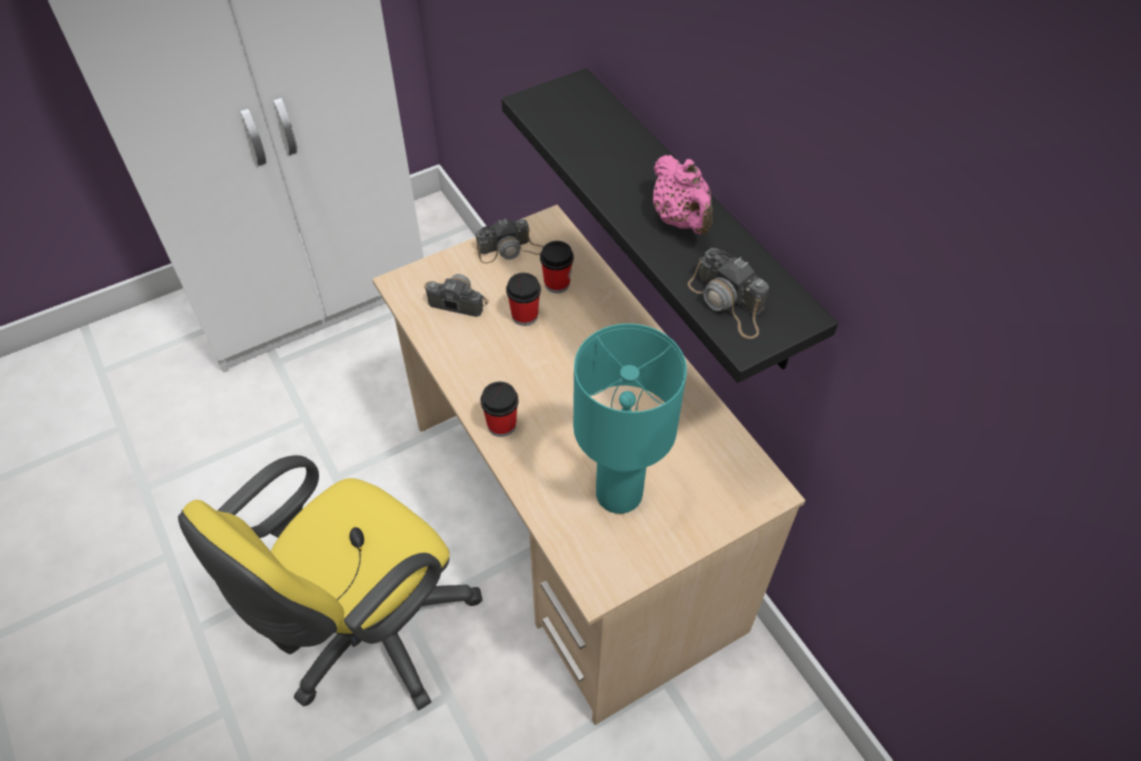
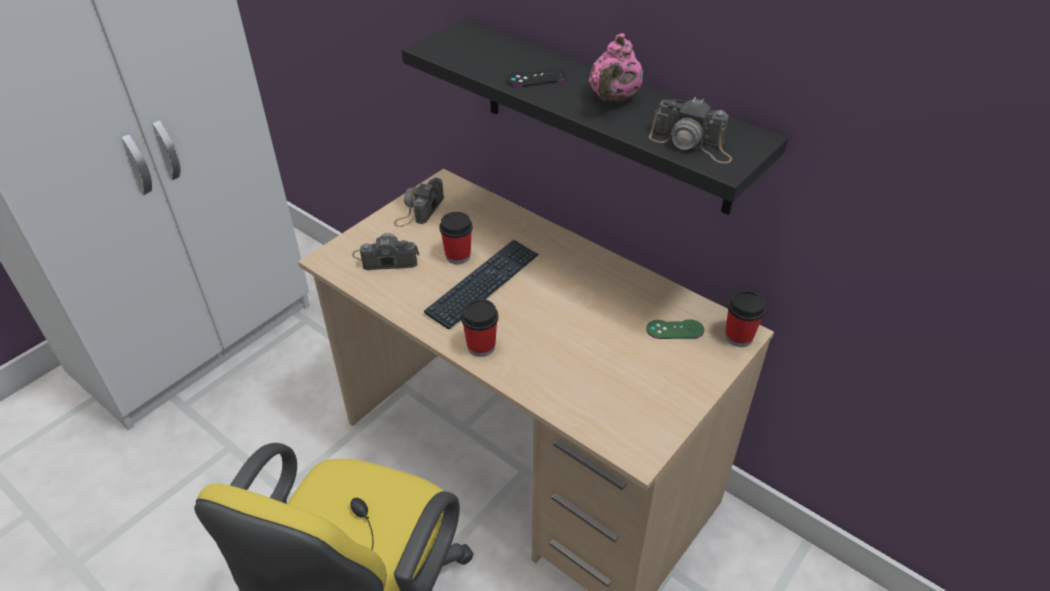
camera: 20 degrees left, 10 degrees down
camera [476,218,544,264] -> camera turned 150 degrees clockwise [394,178,444,227]
cup [540,241,574,293] -> cup moved to [725,290,766,347]
turquoise table lamp [573,323,687,514] -> none
pink teapot [653,155,713,235] -> pink teapot turned 60 degrees clockwise [589,33,643,102]
none -> keyboard [424,240,539,329]
none -> black game controller [506,68,566,87]
none -> green game controller [646,319,704,339]

